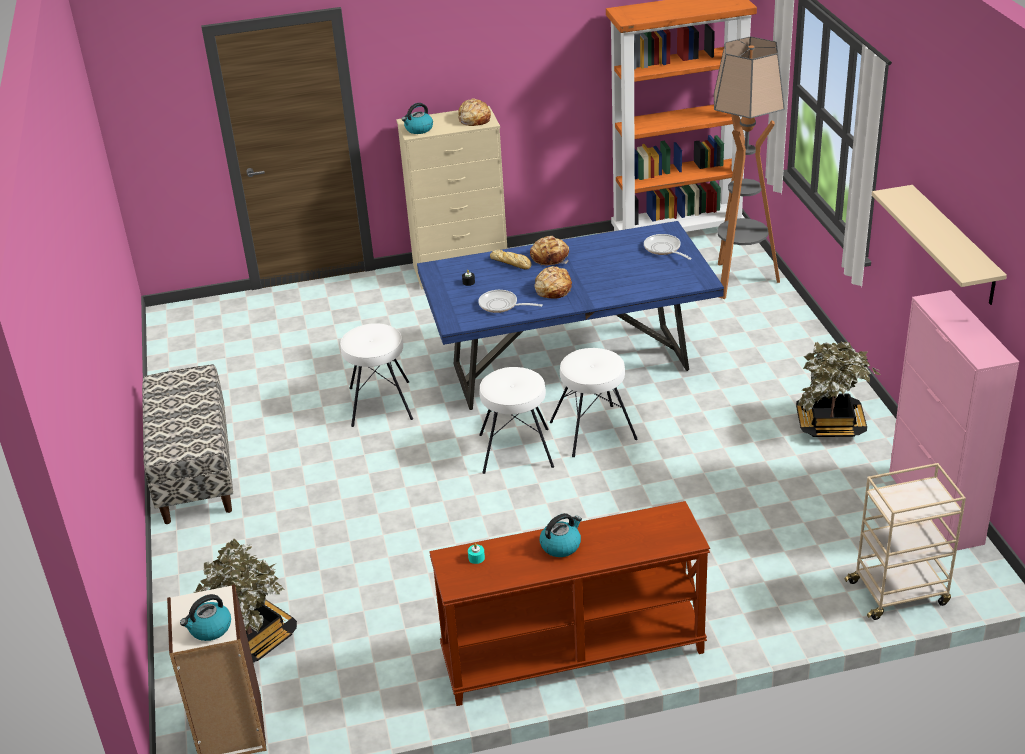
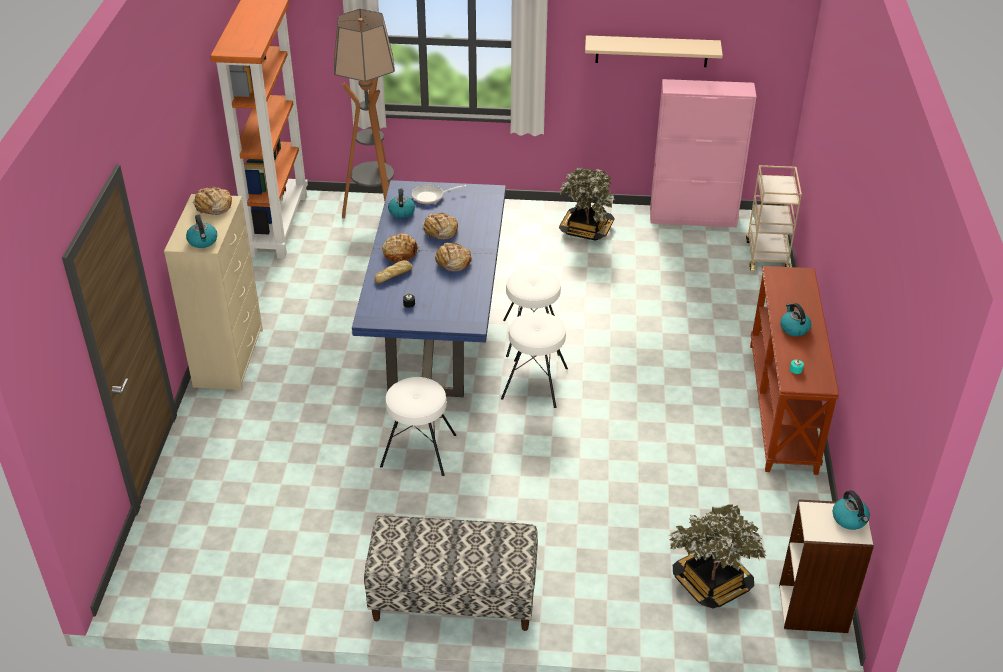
camera: 75 degrees left, 5 degrees up
frying pan [478,290,543,313] -> none
none -> kettle [388,188,415,218]
none -> bread [422,213,458,240]

